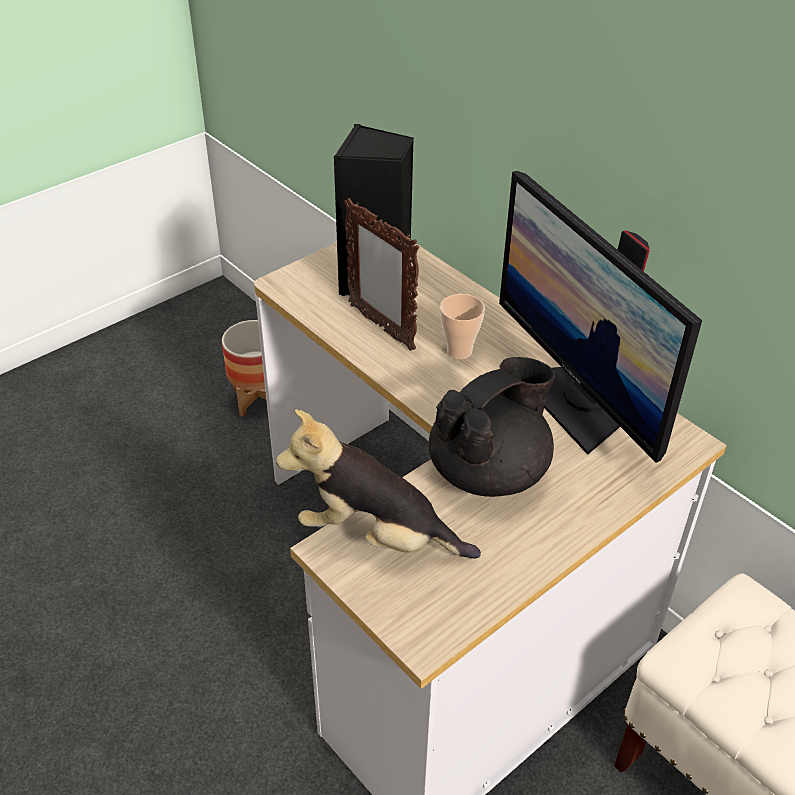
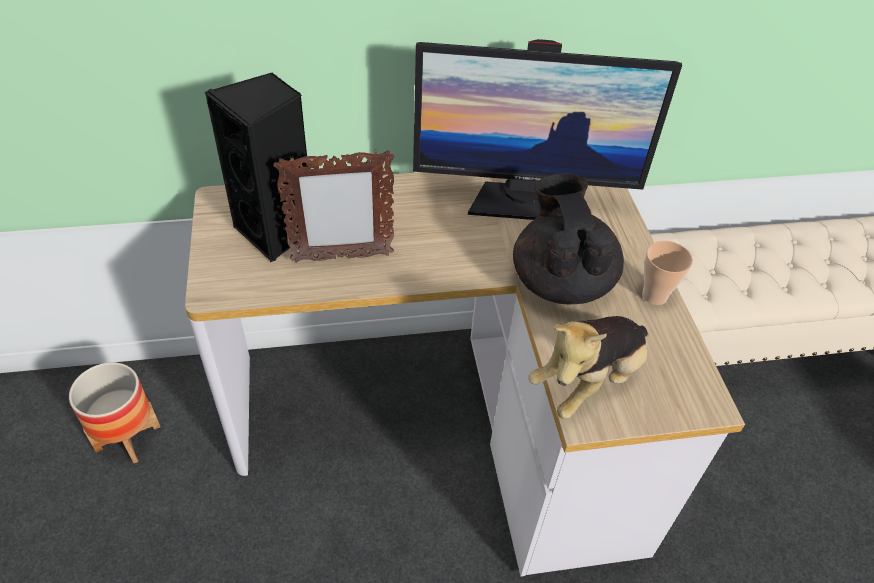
camera: 60 degrees left, 5 degrees up
cup [440,294,485,359] -> cup moved to [642,241,693,305]

